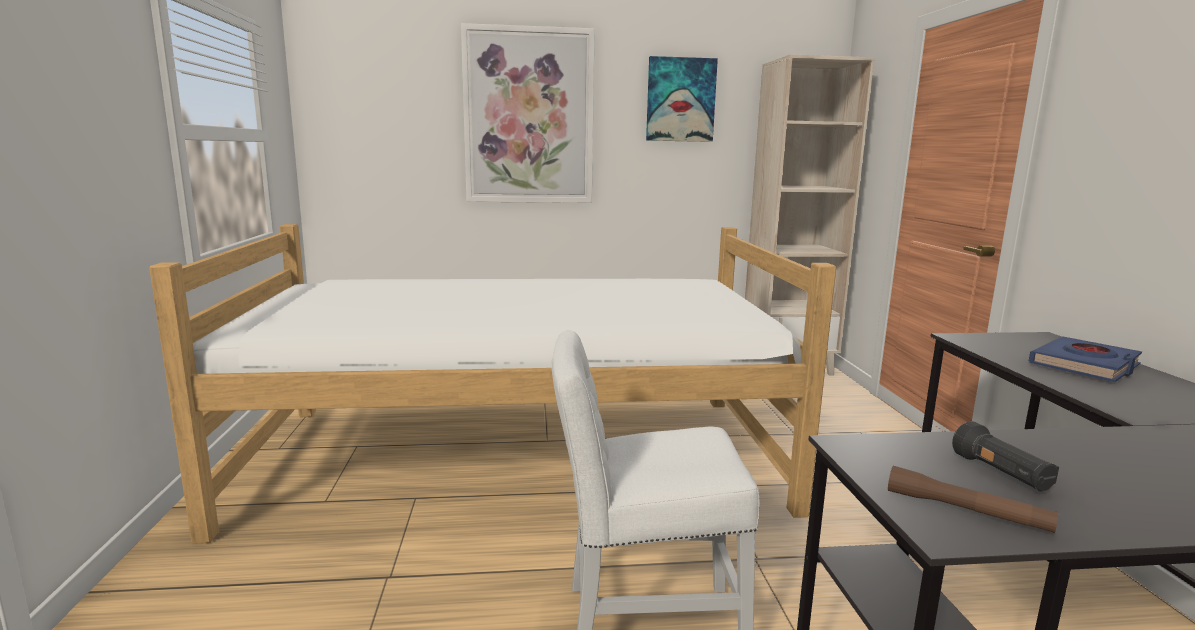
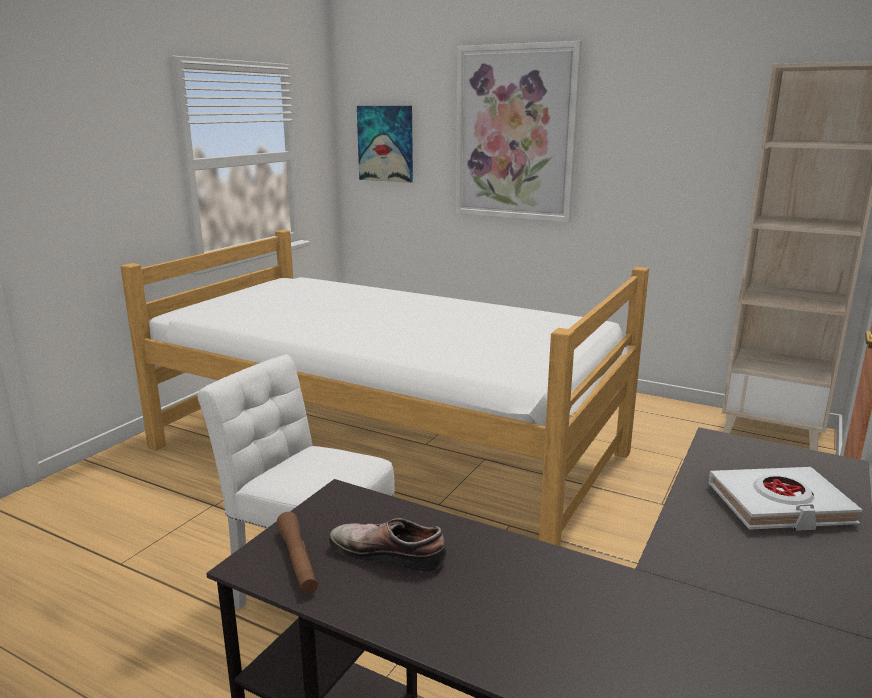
camera: 35 degrees right, 5 degrees up
picture [646,56,718,142] -> picture moved to [357,106,413,183]
black flashlight [952,421,1059,492] -> shoe [329,518,446,572]
blue book [1029,336,1142,382] -> white book [708,467,862,531]

